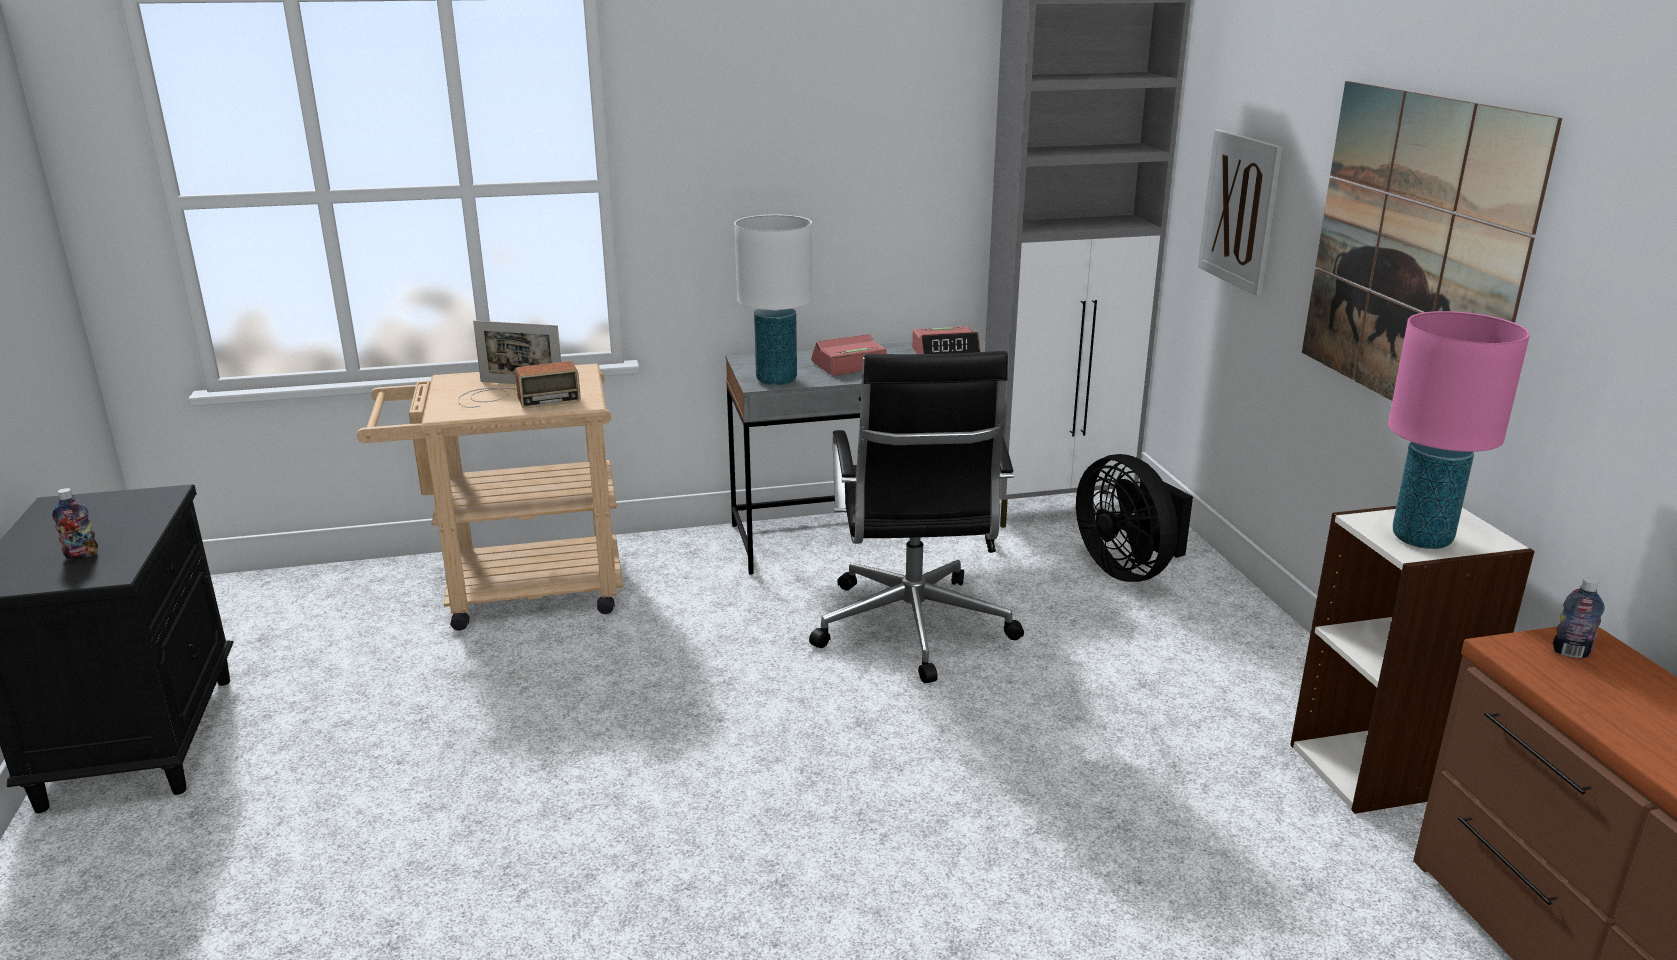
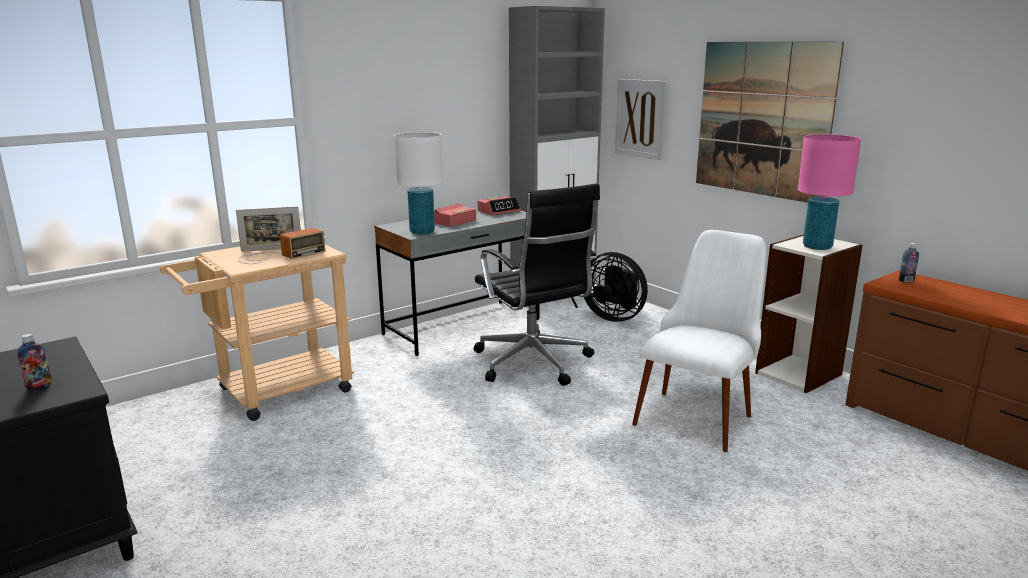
camera: 25 degrees left, 5 degrees down
none -> white chair [632,230,766,452]

